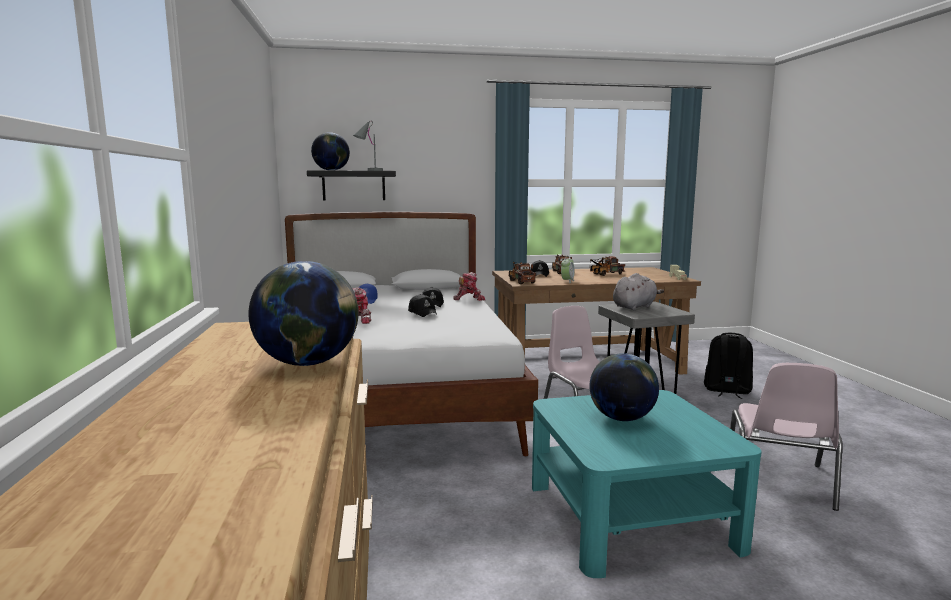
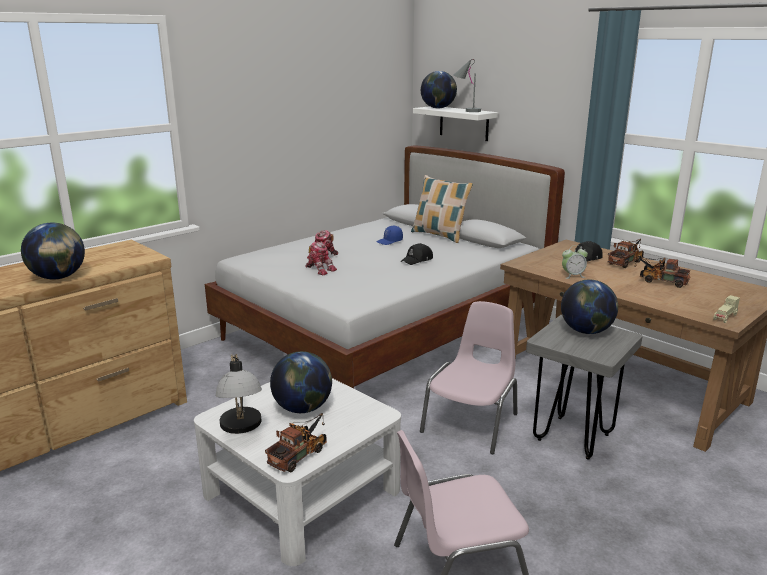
camera: 55 degrees right, 10 degrees up
black shelf [307,170,396,200] -> white shelf [413,106,498,141]
black cap [408,294,437,317] -> none
toy robot [453,272,486,301] -> toy robot moved to [305,242,337,275]
toy truck [508,262,536,284] -> toy truck moved to [265,413,327,472]
turquoise coffee table [532,390,761,578] -> white coffee table [194,378,401,566]
grey plush toy [613,273,664,310] -> globe [561,280,618,334]
black backpack [704,333,753,399] -> none
none -> table lamp [216,354,262,434]
none -> pillow [411,175,473,243]

